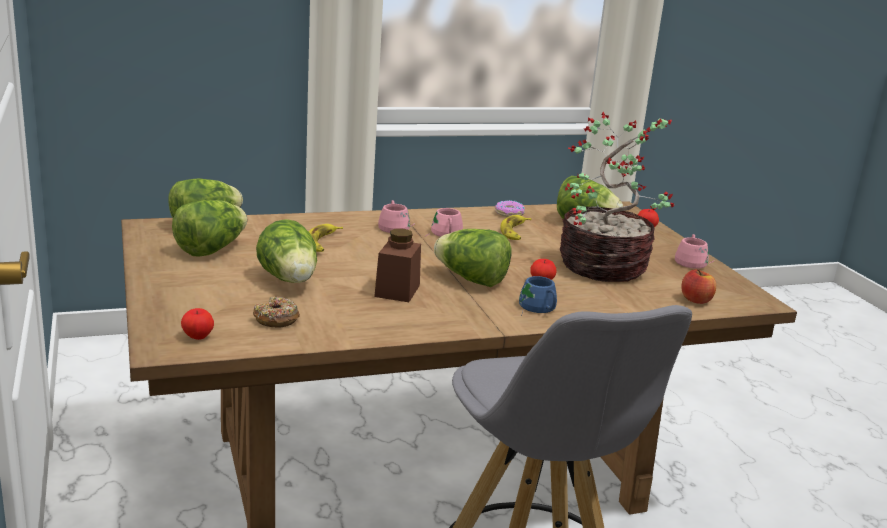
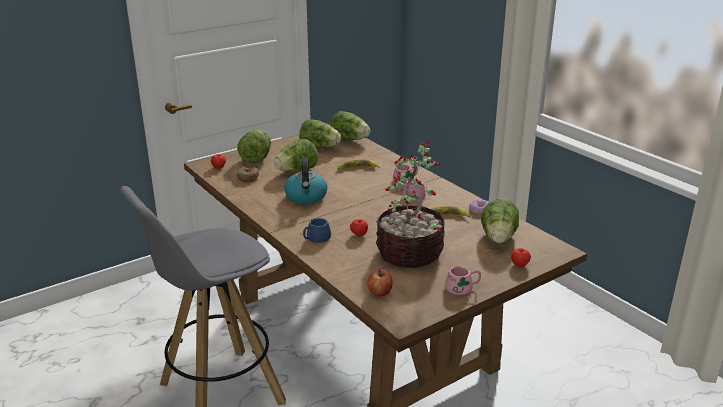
camera: 75 degrees right, 5 degrees up
brown jar [374,229,421,302] -> kettle [284,158,327,204]
lettuce [434,229,511,287] -> lettuce moved to [237,130,271,163]

